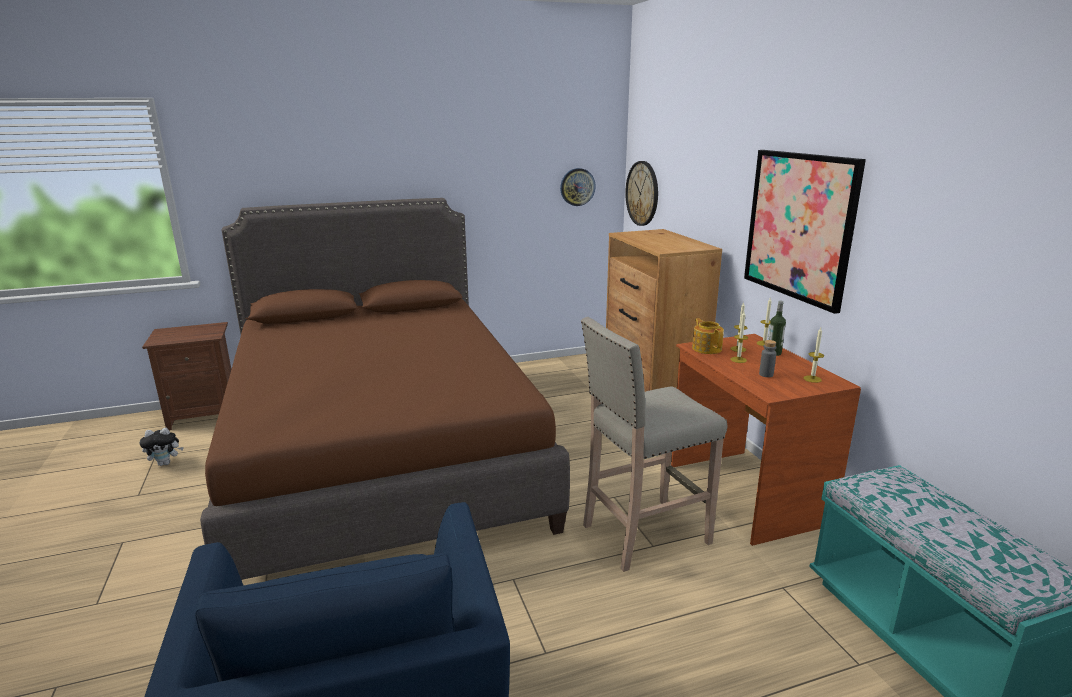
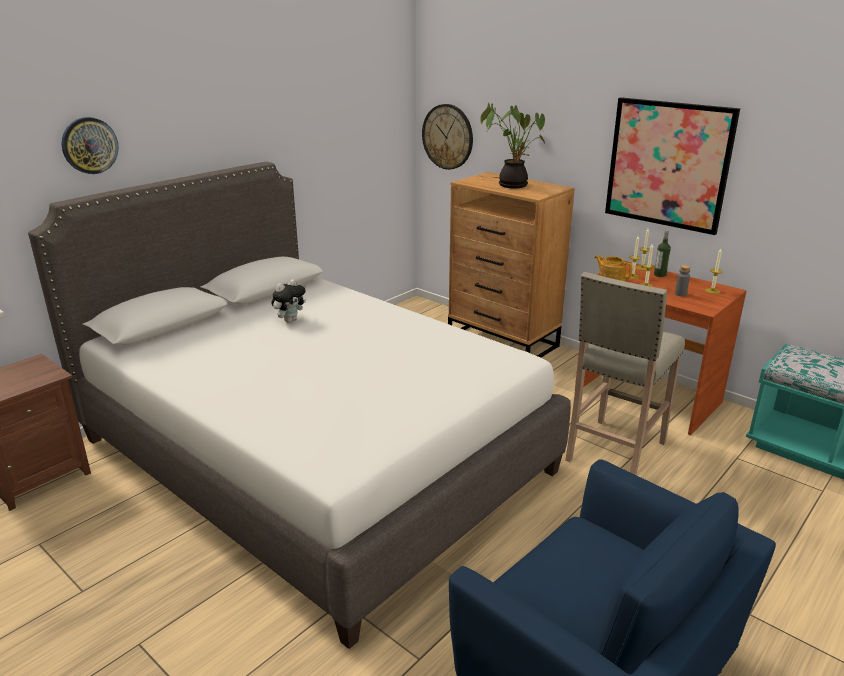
camera: 30 degrees left, 5 degrees up
plush toy [139,428,184,466] -> plush toy moved to [271,279,306,323]
brown bed [200,198,570,580] -> white bed [28,162,571,649]
wall clock [560,168,596,206] -> wall clock moved to [61,117,119,174]
none -> potted plant [480,103,545,188]

